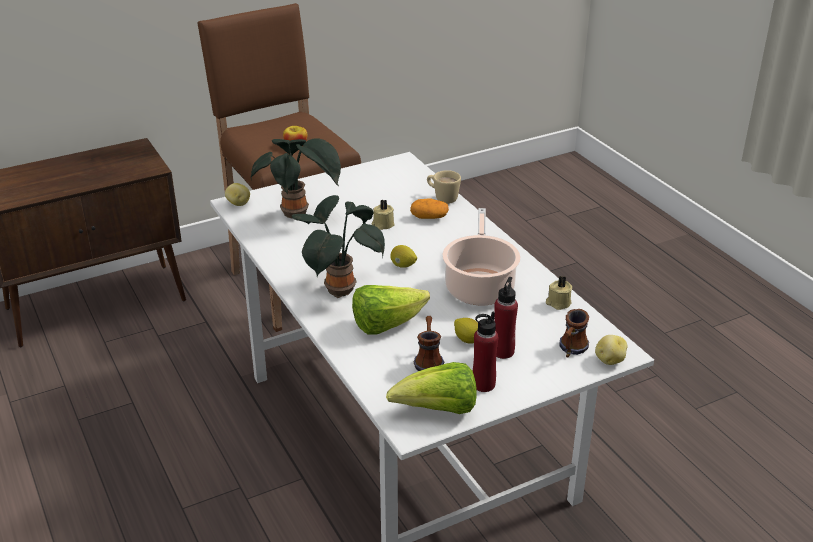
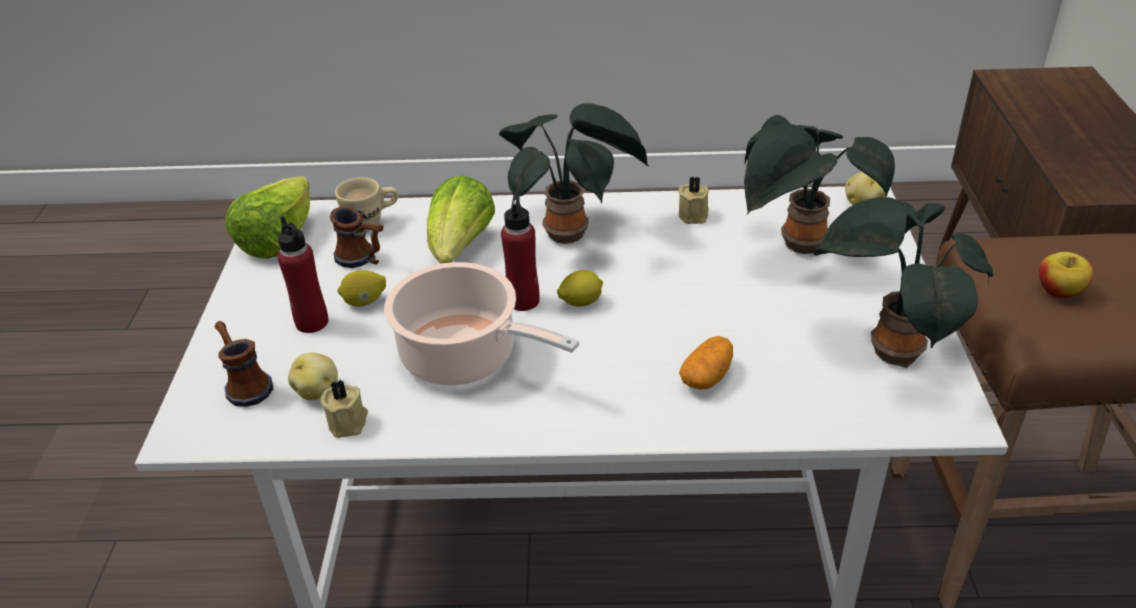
camera: 120 degrees right, 5 degrees up
beige candle [372,199,395,230] -> beige candle moved to [678,176,709,224]
beige mug [427,170,461,204] -> beige mug moved to [335,177,398,231]
red bottle [473,311,498,392] -> red bottle moved to [501,191,540,311]
potato [595,335,627,365] -> potato moved to [288,352,338,400]
none -> potted plant [813,197,994,368]

